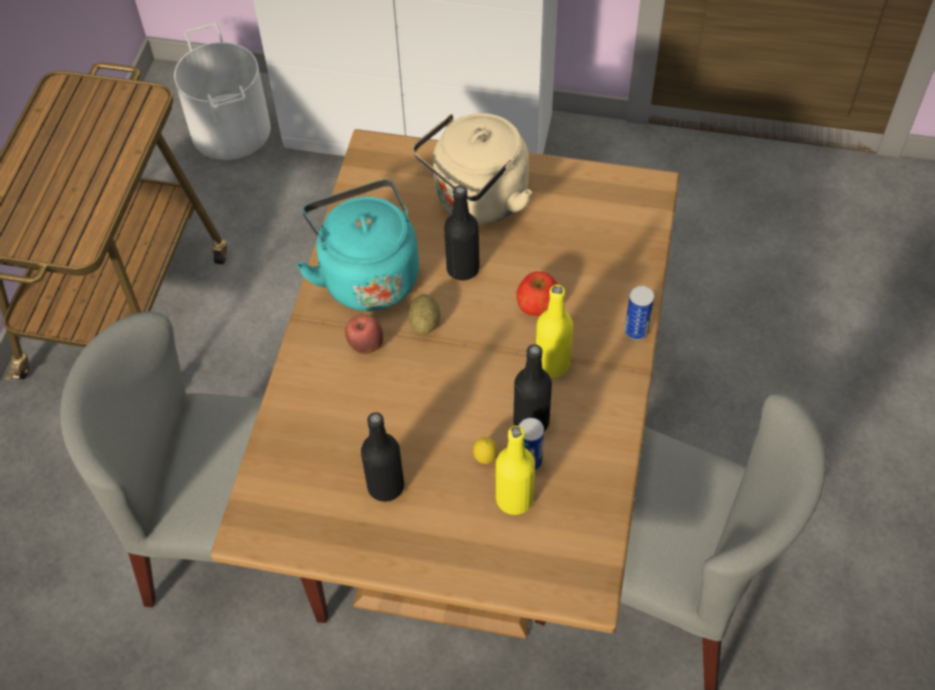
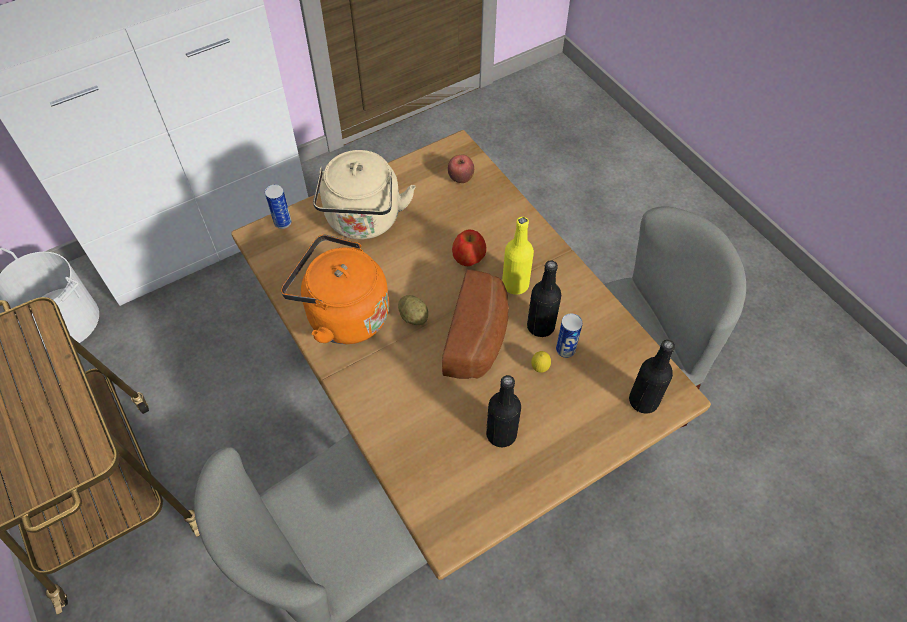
camera: 45 degrees left, 0 degrees up
turquoise kettle [297,179,419,311] -> orange kettle [281,234,389,344]
apple [345,314,383,354] -> apple moved to [448,155,474,183]
black bottle [444,185,480,280] -> black bottle moved to [629,340,675,414]
yellow bottle [496,426,535,515] -> none
can [624,286,654,341] -> can moved to [265,185,292,229]
none -> bread [442,269,509,379]

